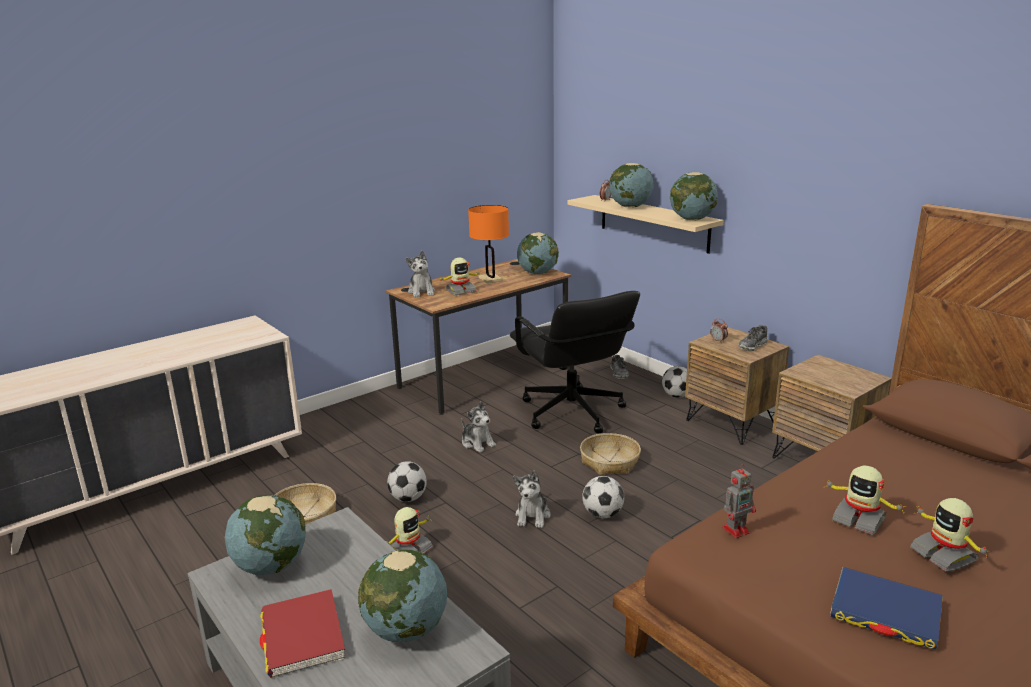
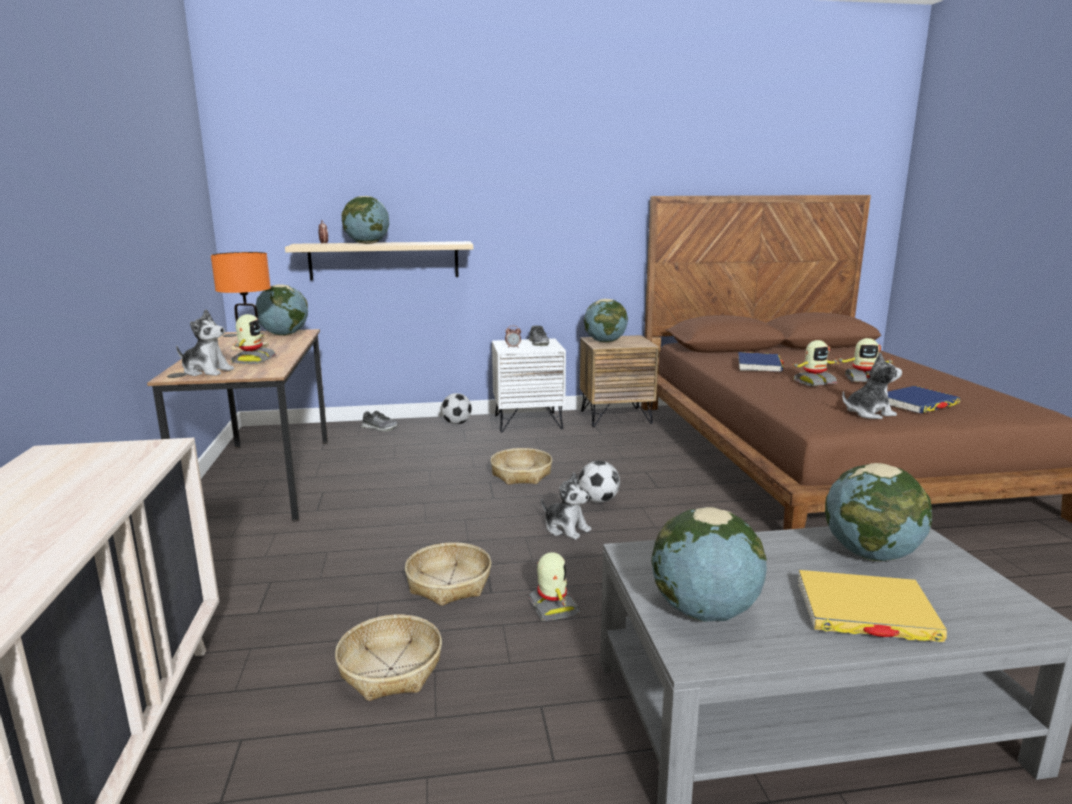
camera: 60 degrees left, 5 degrees down
red book [260,589,345,678] -> yellow book [798,570,947,642]
football [387,461,427,502] -> basket [405,542,491,606]
plush toy [462,401,496,453] -> plush toy moved to [842,352,902,419]
black office chair [510,291,640,433] -> none
globe [670,172,718,220] -> globe moved to [584,299,628,343]
brown nightstand [685,327,789,445] -> white nightstand [492,338,566,432]
toy robot [722,464,756,538] -> none
none -> blue book [738,352,784,372]

